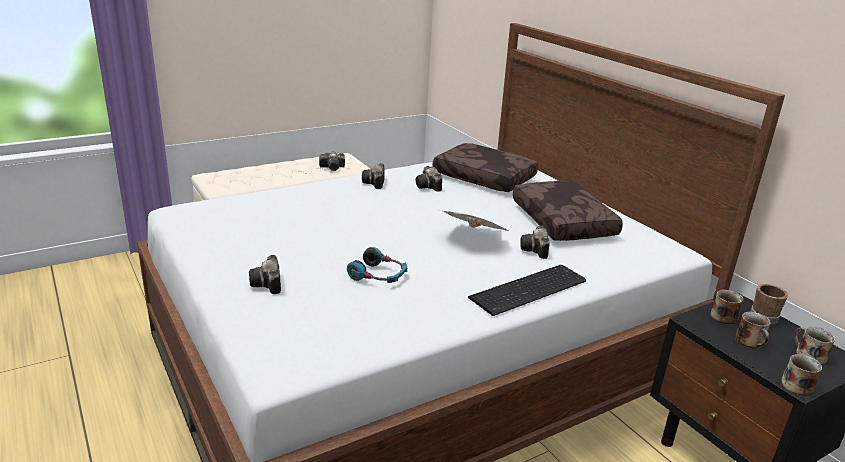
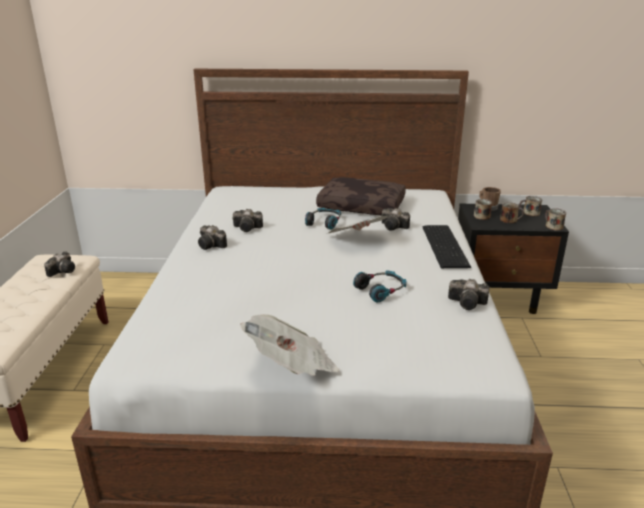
camera: 55 degrees left, 0 degrees up
camera [249,255,281,294] -> camera moved to [448,279,489,310]
brown pillow [432,143,538,192] -> none
none -> newspaper [240,315,339,376]
none -> headphones [305,208,341,230]

